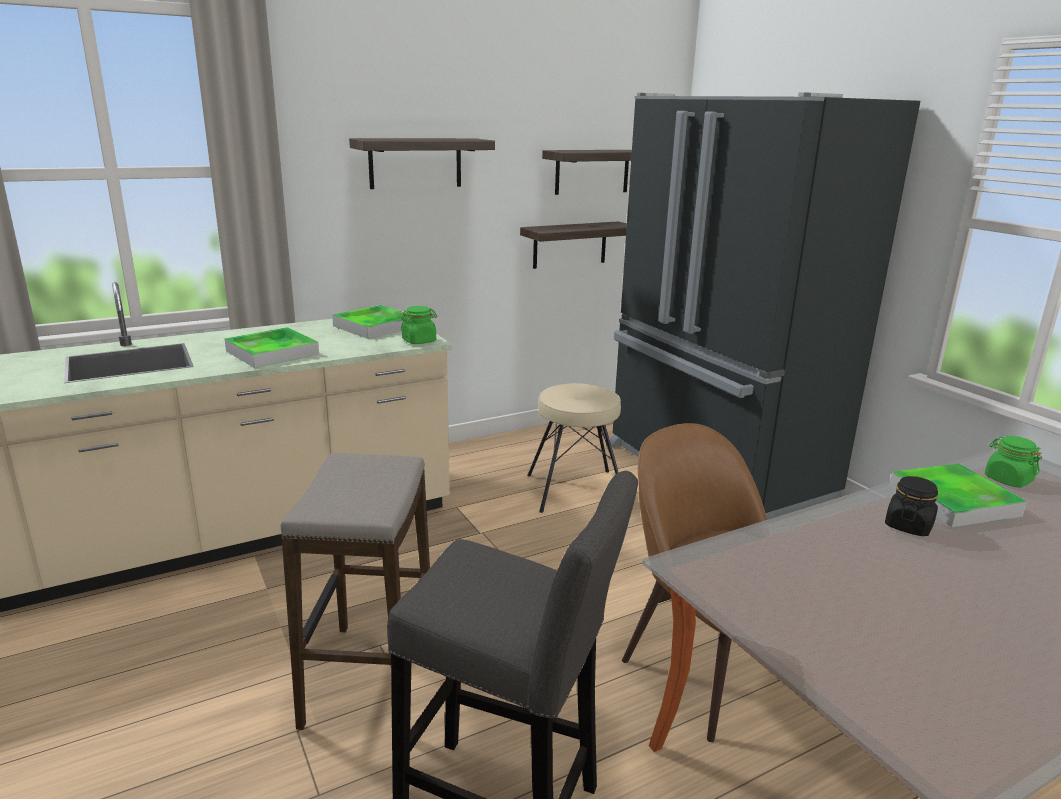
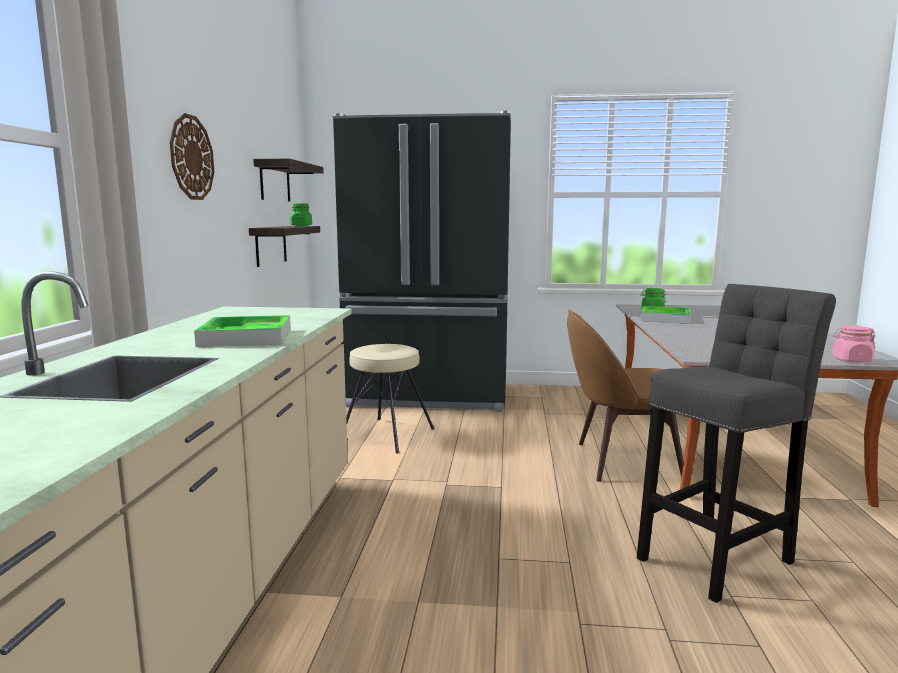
camera: 55 degrees left, 10 degrees down
stool [281,453,430,730] -> none
tray [332,305,406,339] -> none
shelf [349,138,495,189] -> wall clock [170,113,214,200]
green jar [400,306,437,344] -> green jar moved to [290,204,312,226]
black jar [885,476,938,536] -> none
none -> pink jar [832,325,876,362]

